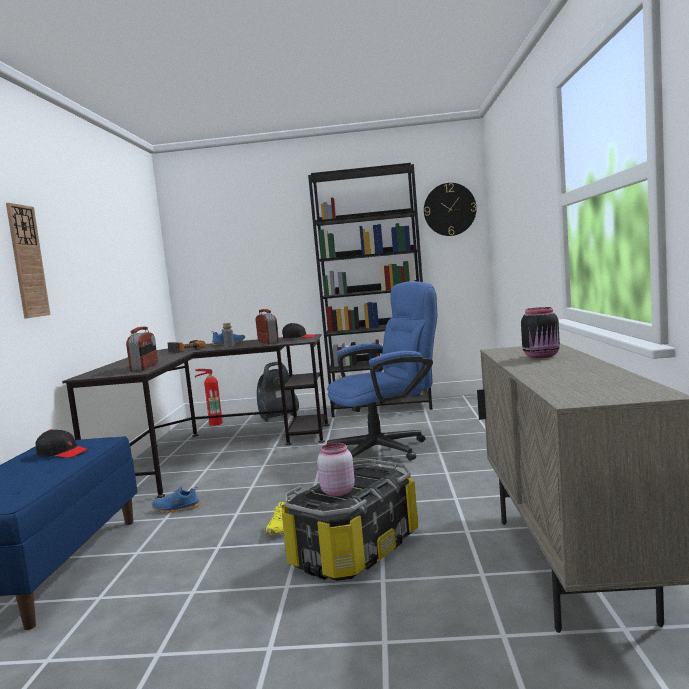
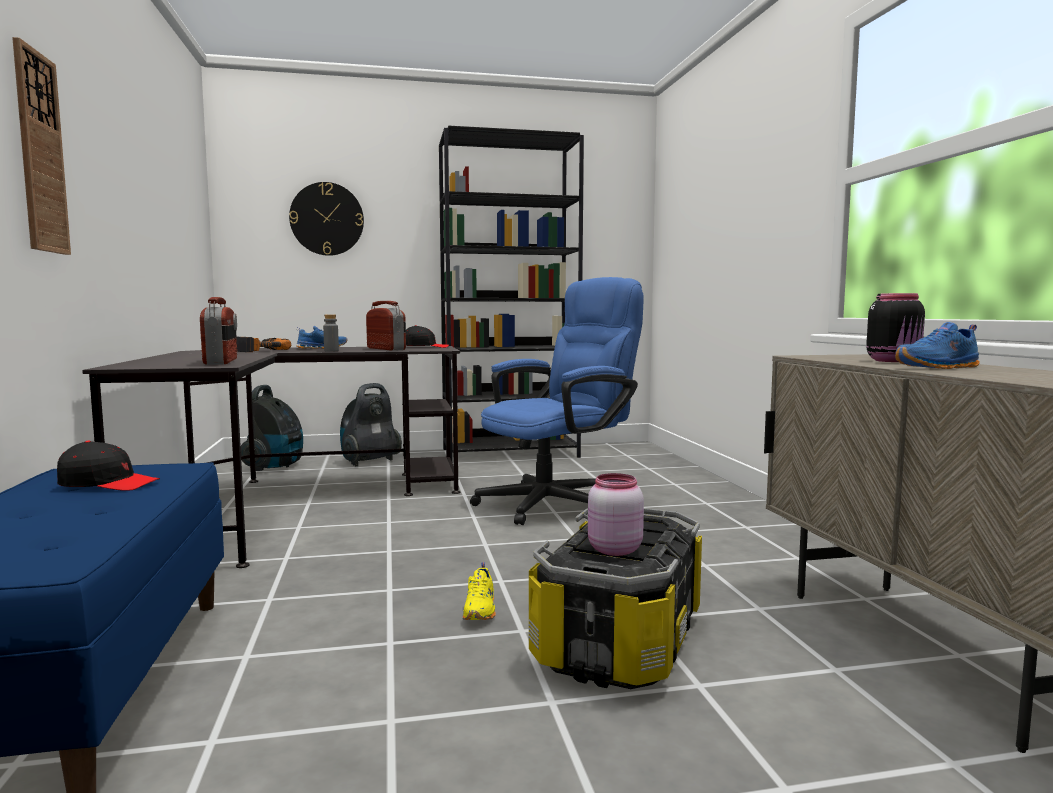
camera: 15 degrees left, 0 degrees up
blue shoe [152,486,201,513] -> blue shoe moved to [895,322,980,369]
fire extinguisher [195,369,223,426] -> vacuum cleaner [241,385,303,471]
wall clock [424,183,476,236] -> wall clock moved to [289,182,364,256]

